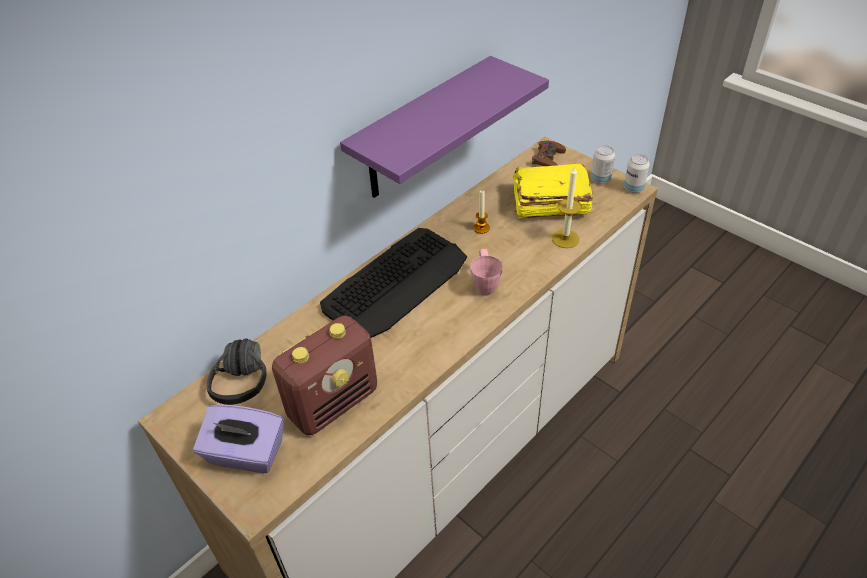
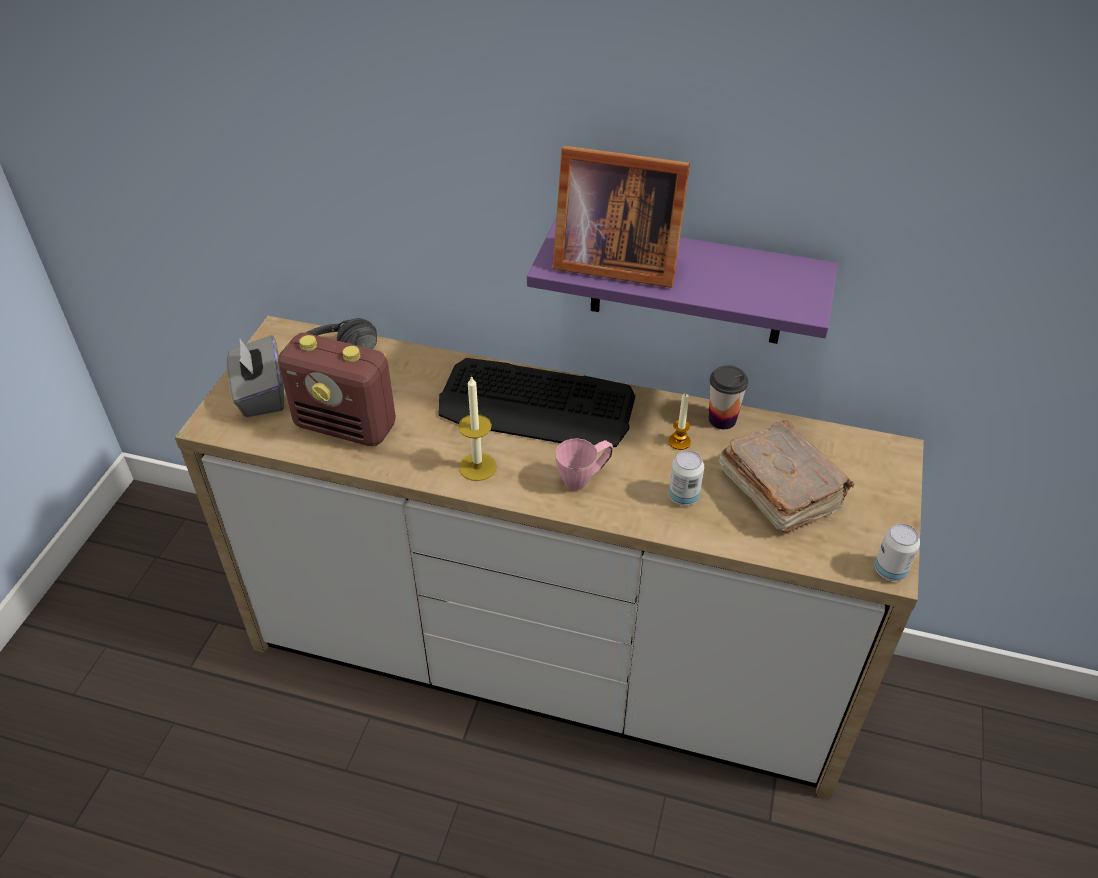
camera: 60 degrees right, 0 degrees up
purple tissue box [193,405,284,473] -> grey tissue box [227,335,284,417]
yellow book [513,164,593,218] -> brown book [719,420,855,533]
brown game controller [532,141,566,166] -> none
candle [552,166,582,248] -> candle moved to [458,375,497,481]
can [591,145,615,184] -> can moved to [669,450,704,506]
none -> picture frame [553,146,690,288]
none -> cup [709,365,748,429]

